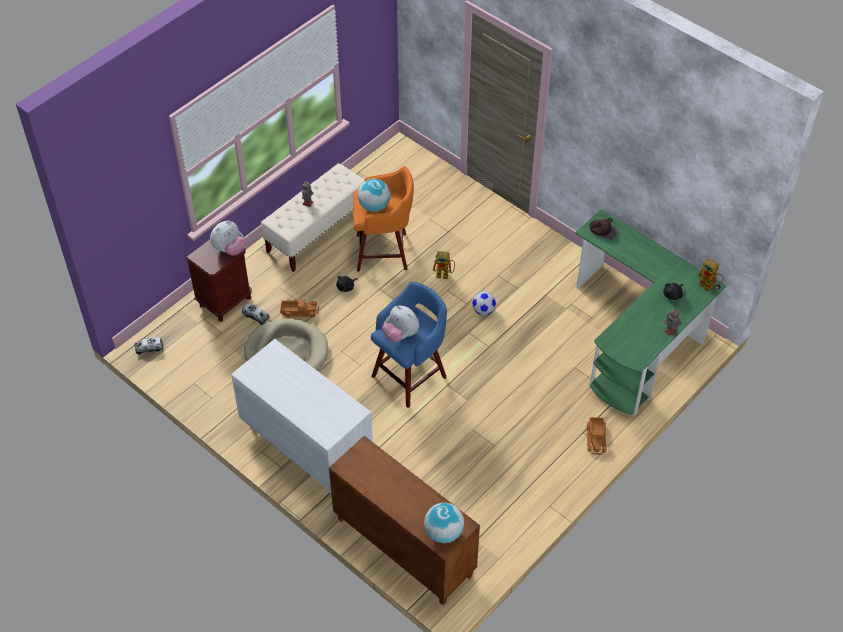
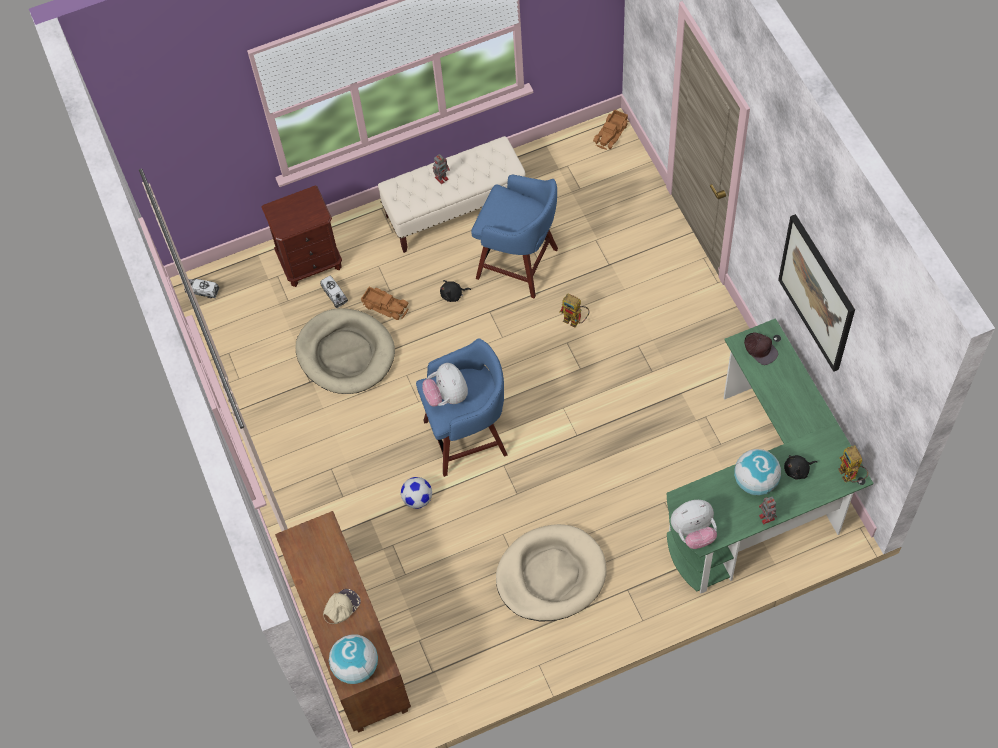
camera: 30 degrees right, 10 degrees up
plush toy [210,220,246,256] -> plush toy moved to [671,500,717,549]
white dresser [231,339,373,493] -> none
orange stool [354,166,414,272] -> blue stool [471,175,558,298]
globe [358,179,390,212] -> globe moved to [734,449,781,496]
football [472,292,496,315] -> football moved to [401,477,432,509]
toy truck [587,417,607,455] -> toy truck moved to [593,109,629,150]
none -> beige cap [323,589,361,624]
none -> beige dog bed [496,524,607,621]
none -> picture [778,214,855,372]

